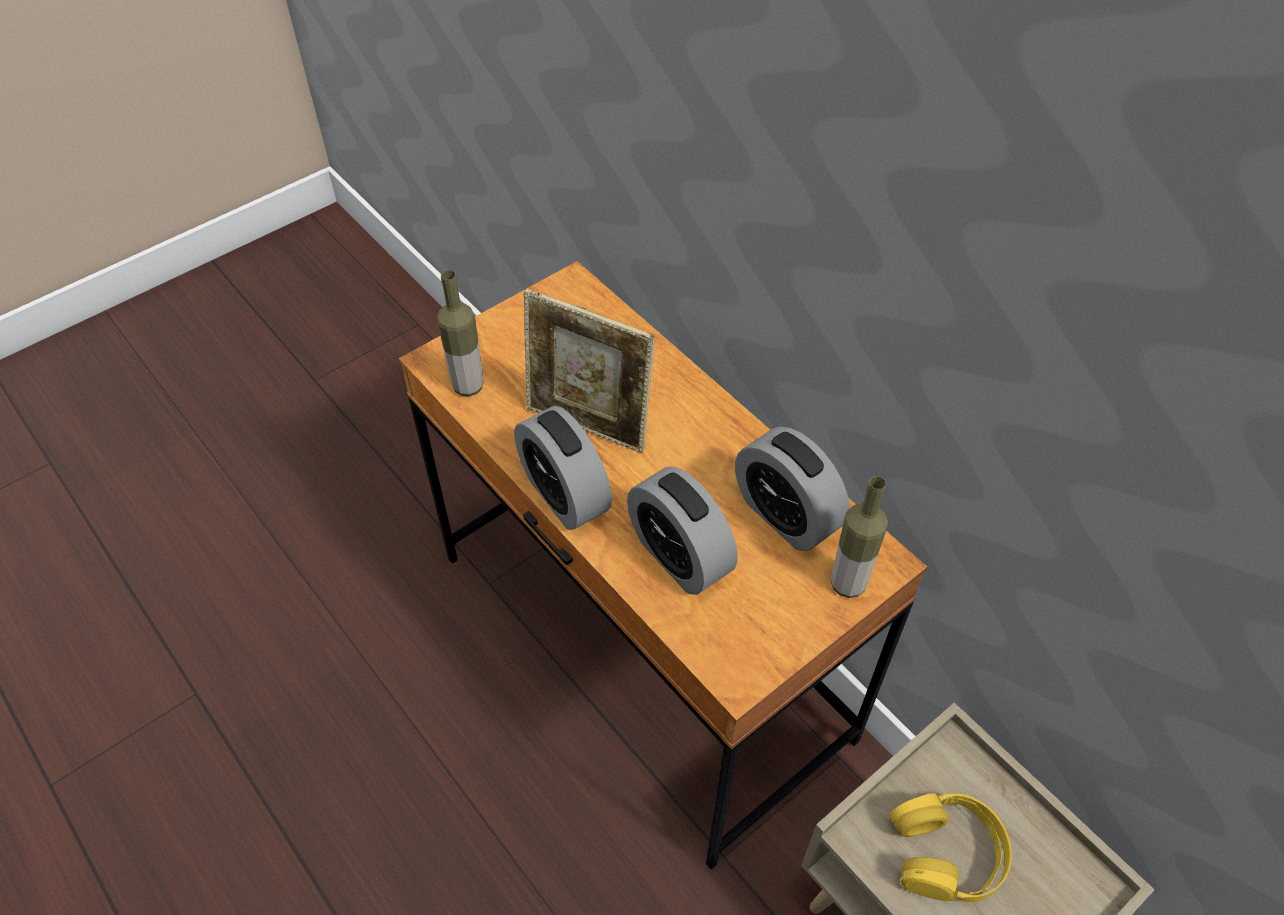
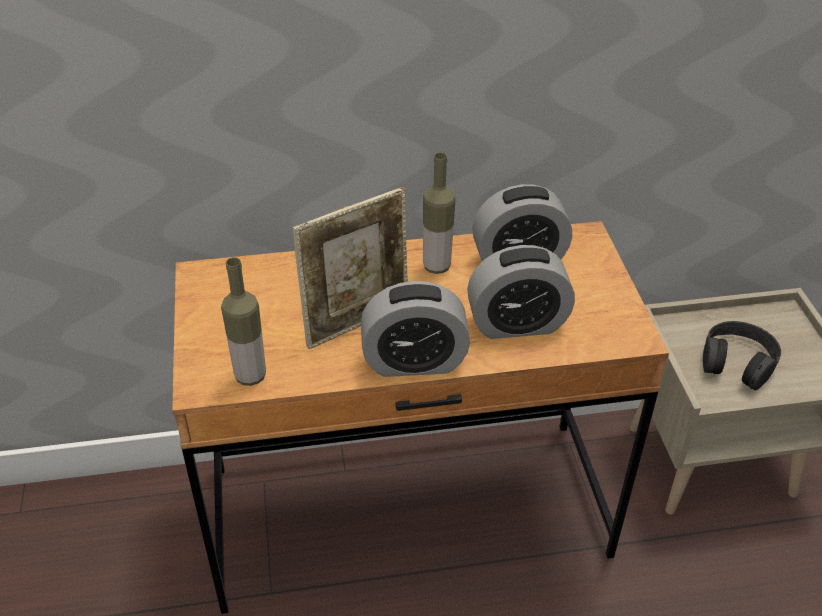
camera: 60 degrees left, 10 degrees down
bottle [831,476,888,598] -> bottle moved to [423,152,456,274]
yellow headphones [889,793,1012,902] -> black headphones [703,321,781,390]

